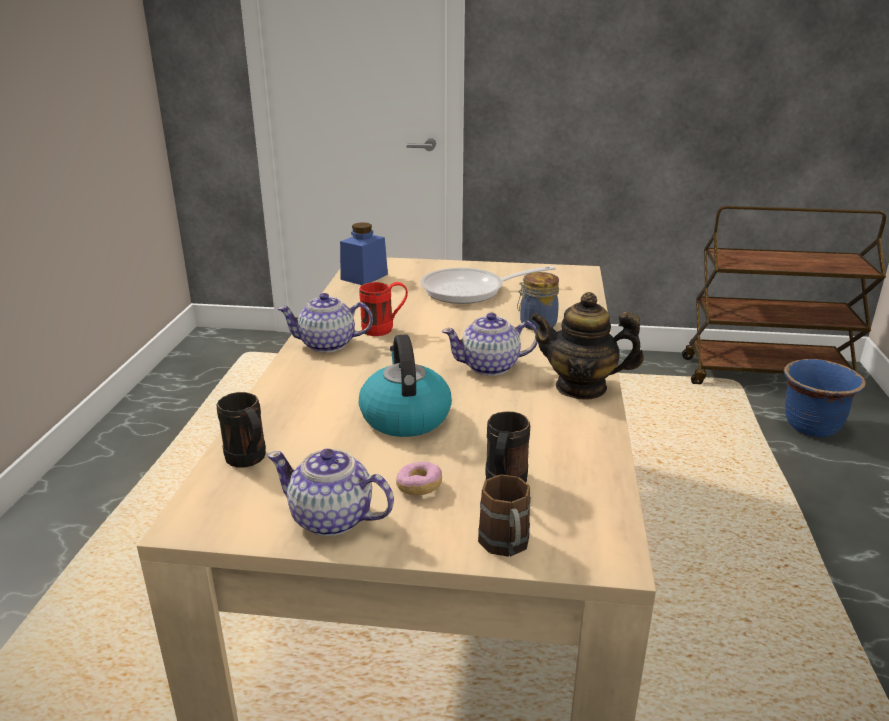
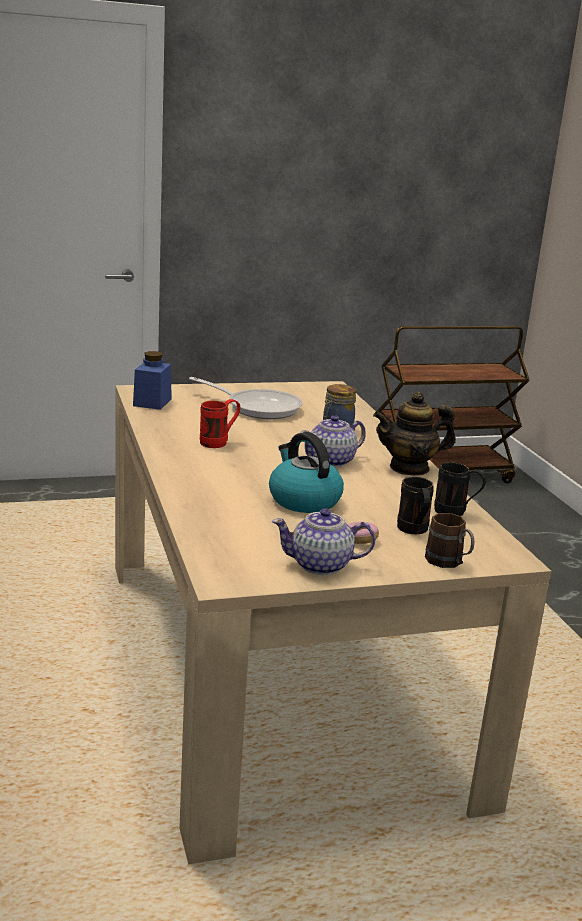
camera: 25 degrees left, 5 degrees down
black mug [216,392,266,468] -> black mug moved to [434,462,486,516]
teapot [277,293,373,353] -> none
frying pan [420,266,556,304] -> frying pan turned 120 degrees counterclockwise [189,377,303,419]
blue planter [784,359,866,438] -> none

